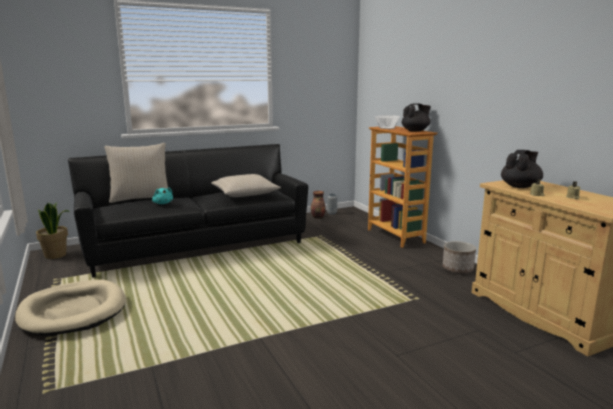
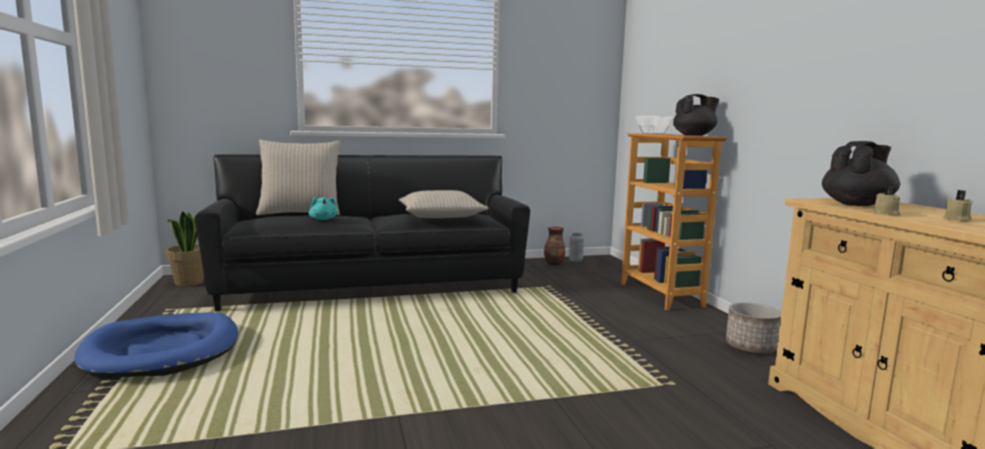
camera: 10 degrees right, 5 degrees down
beige dog bed [15,280,126,336] -> blue dog bed [75,312,238,379]

